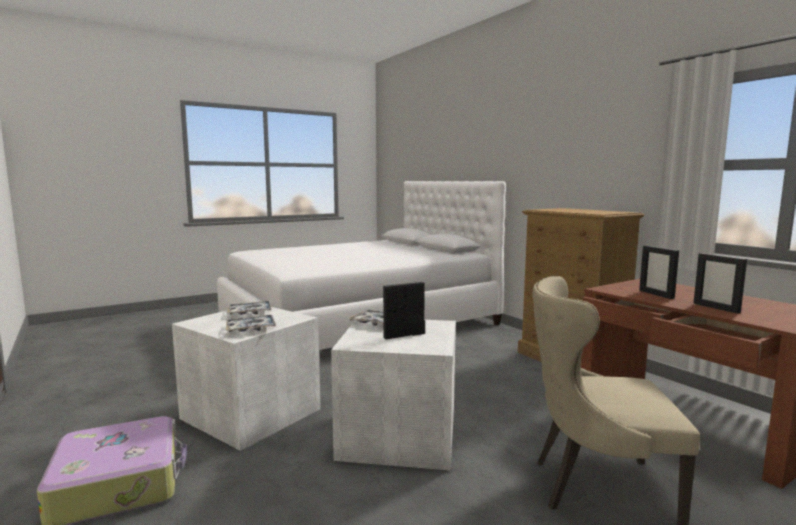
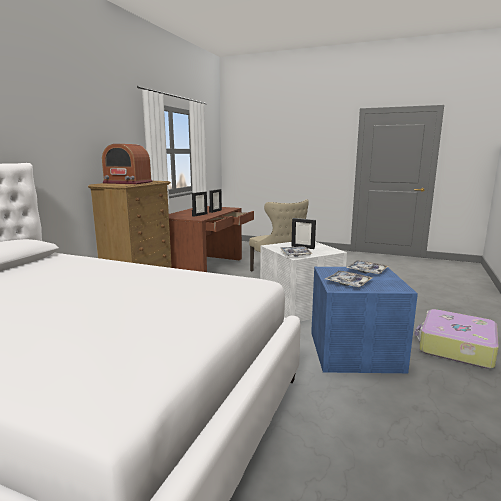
camera: 125 degrees left, 5 degrees up
white storage box [172,307,321,451] -> blue storage box [311,267,418,373]
none -> radio [102,144,153,184]

